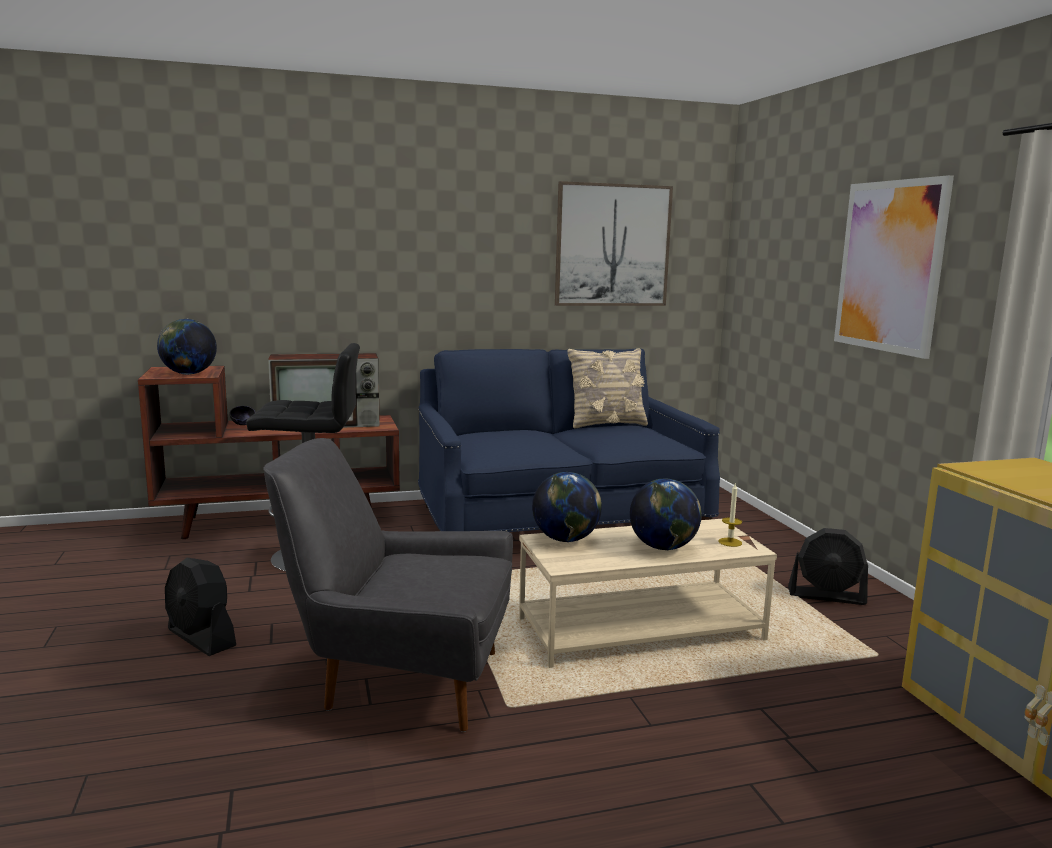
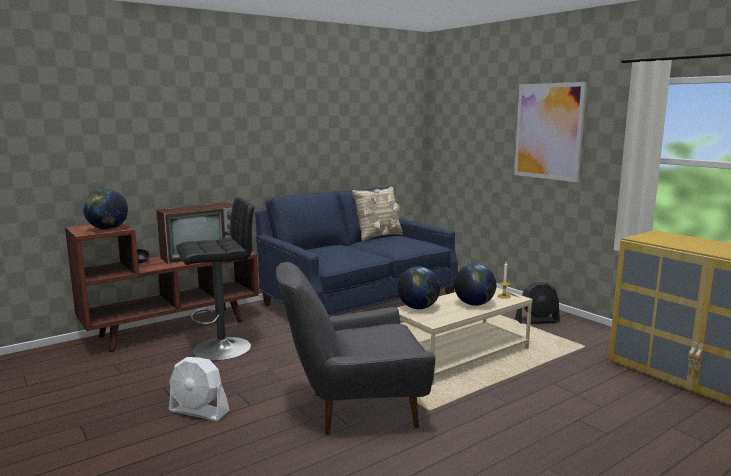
camera: 20 degrees left, 0 degrees up
black fan [165,558,236,656] -> white fan [169,357,230,421]
picture [555,181,673,306] -> none

